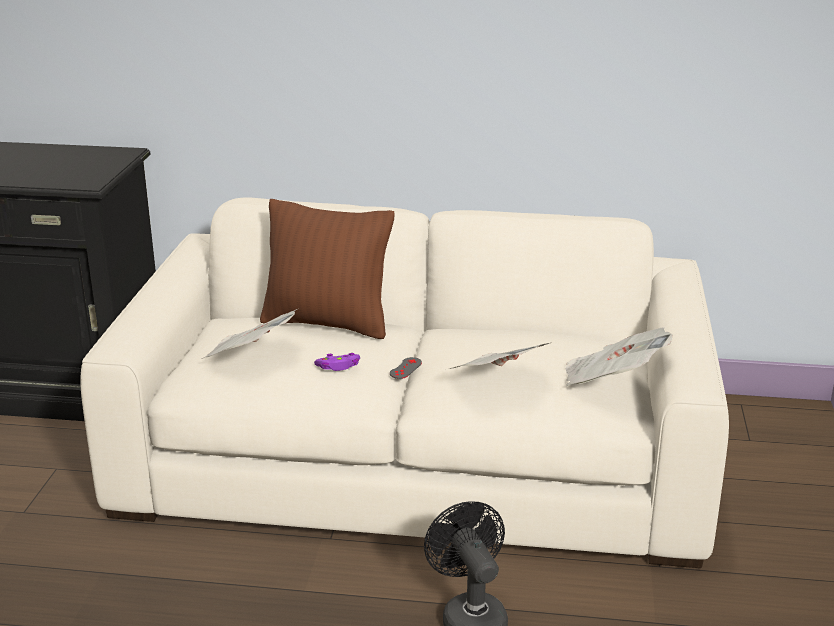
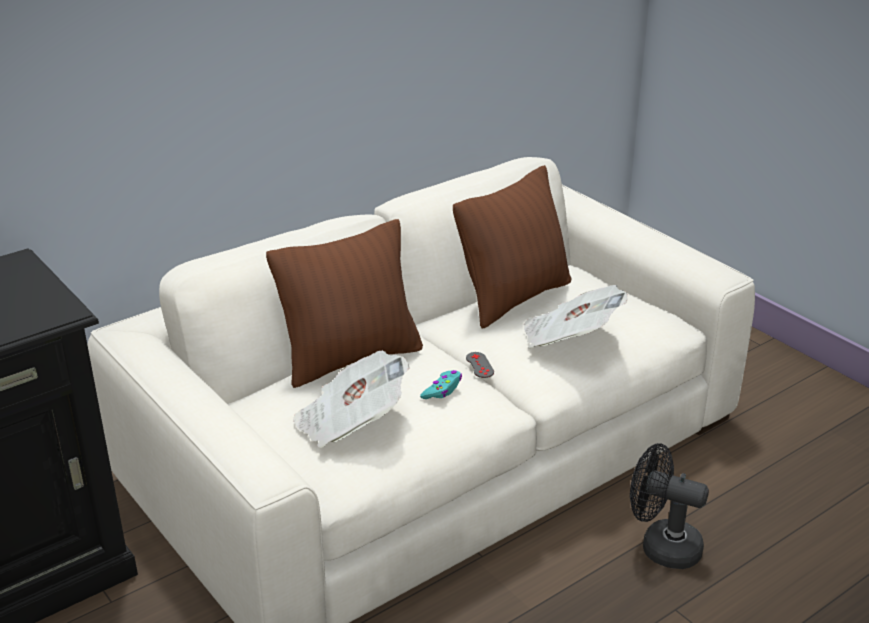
camera: 45 degrees left, 5 degrees up
purple game controller [314,353,360,371] -> turquoise game controller [420,370,462,399]
newspaper [566,328,673,386] -> none
none -> brown pillow [453,165,571,329]

